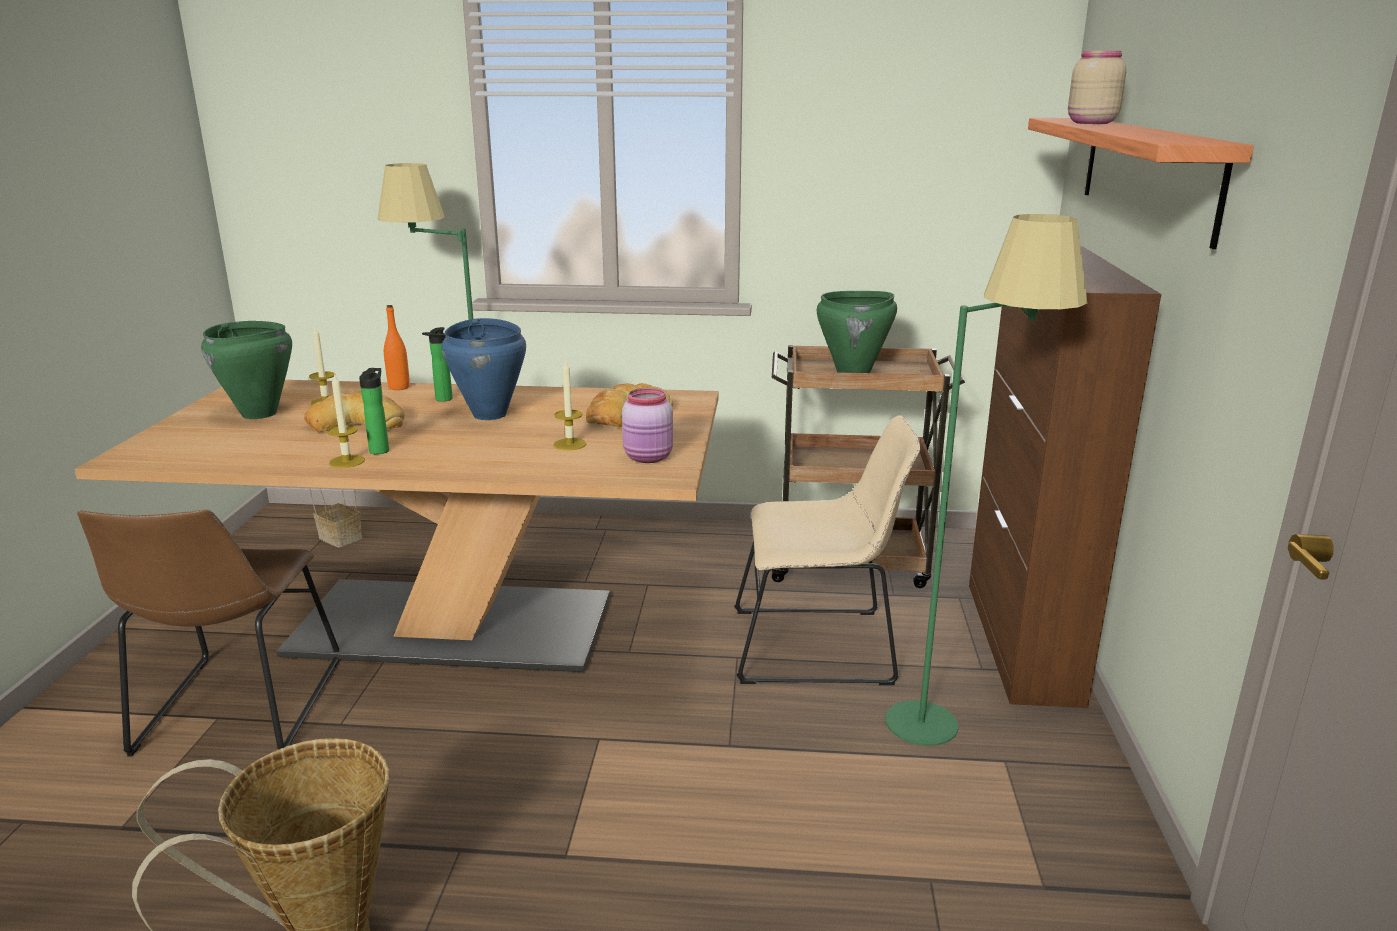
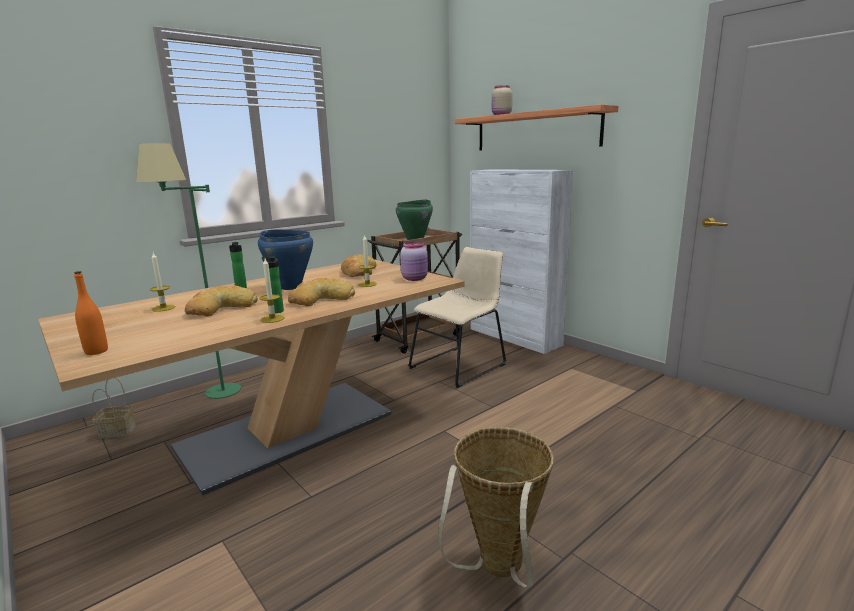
camera: 45 degrees left, 5 degrees down
brown chair [77,510,340,756] -> none
green cooking pot [201,321,292,419] -> none
orange bottle [384,305,410,390] -> orange bottle moved to [74,271,108,355]
green floor lamp [885,214,1088,746] -> none
brown cabinet [969,246,1162,708] -> white cabinet [470,169,573,354]
none -> bread [288,278,355,306]

